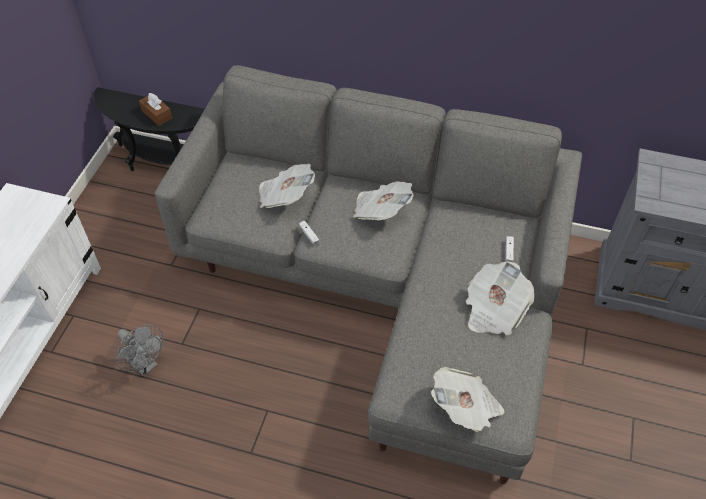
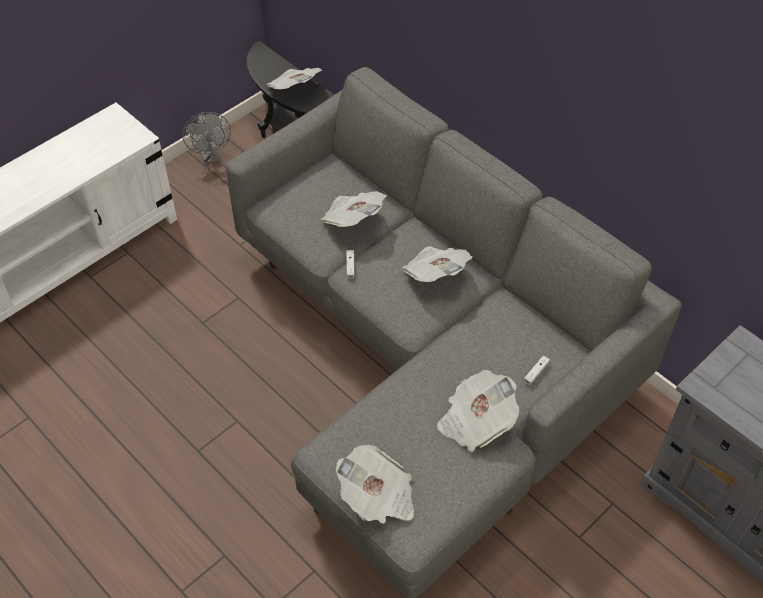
camera: 30 degrees right, 0 degrees up
grey fan [116,324,163,376] -> grey fan moved to [182,112,231,164]
brown tissue box [139,93,172,126] -> newspaper [266,68,322,89]

